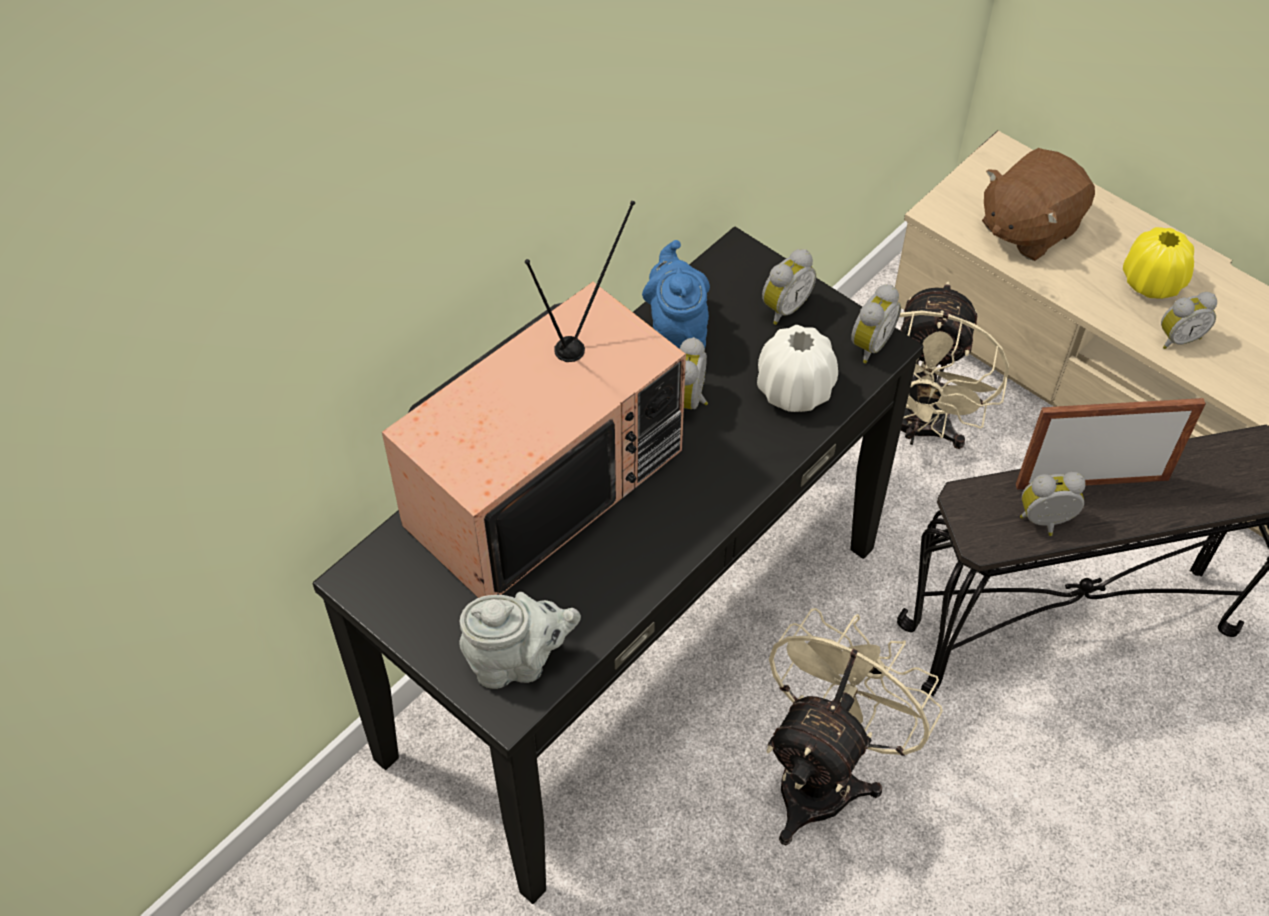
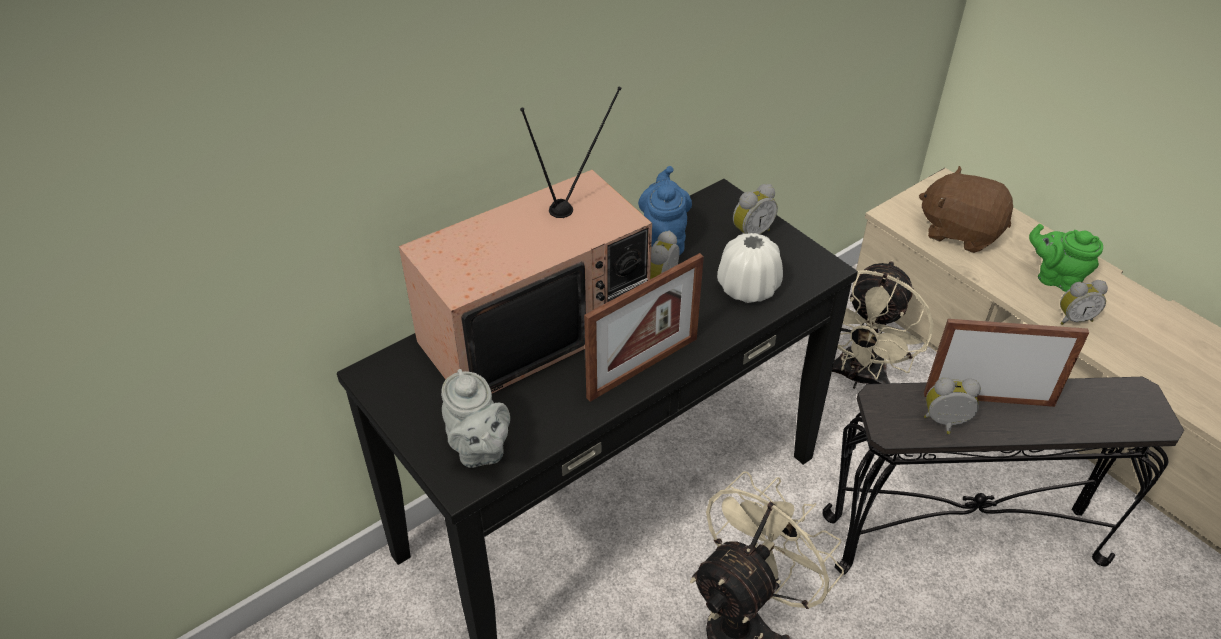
camera: 10 degrees right, 10 degrees down
grey teapot [459,592,581,689] -> grey teapot turned 60 degrees clockwise [441,369,510,468]
alarm clock [851,284,901,363] -> none
brown plush toy [982,148,1095,261] -> brown plush toy turned 60 degrees clockwise [919,166,1013,253]
yellow vase [1123,227,1194,299] -> green teapot [1029,224,1103,292]
none -> picture frame [584,253,704,402]

